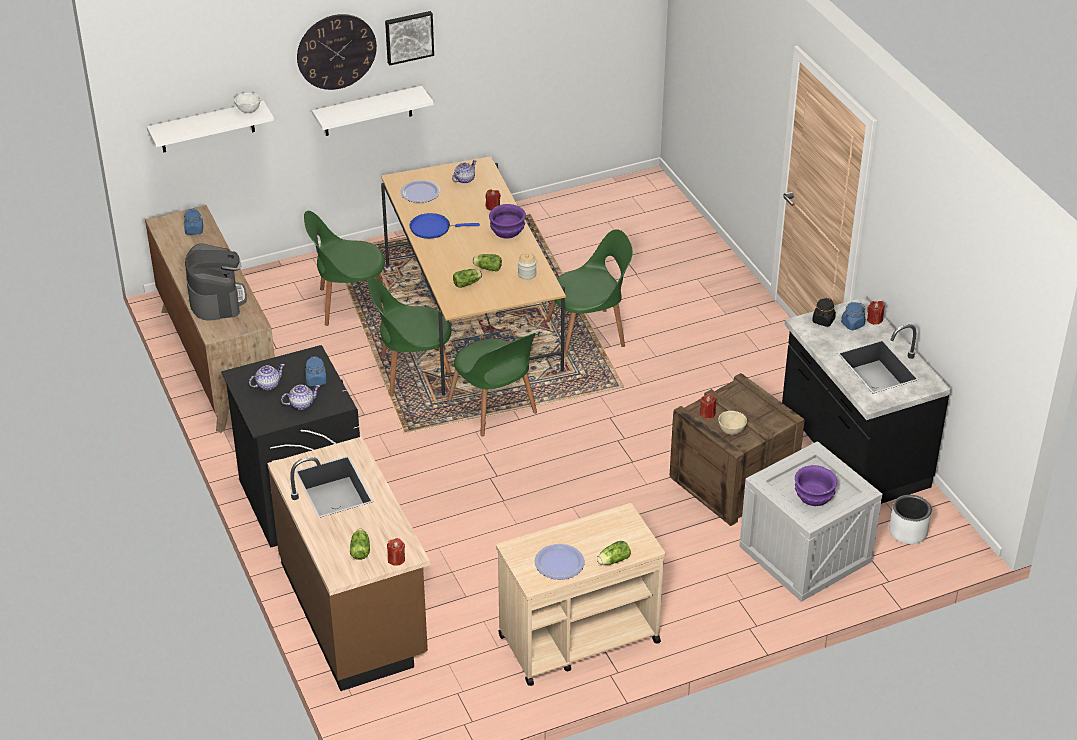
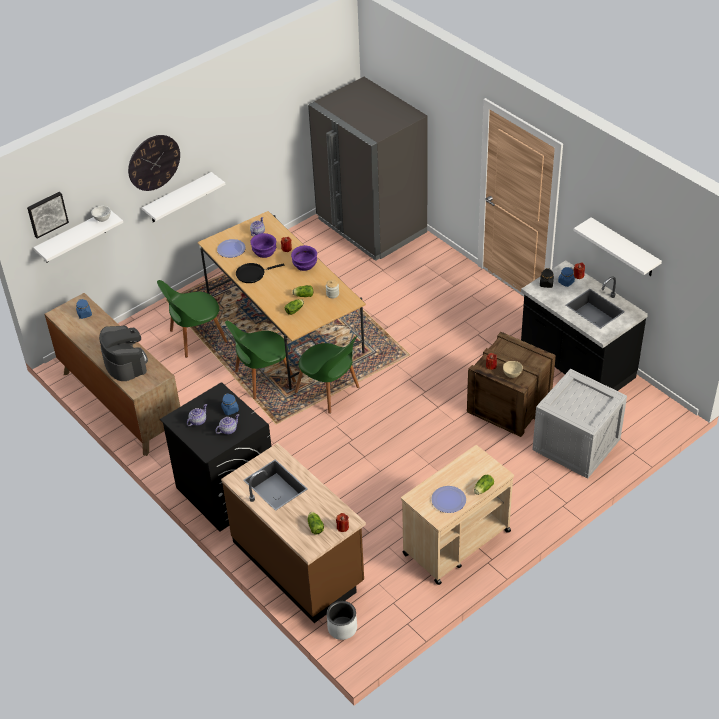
camera: 15 degrees left, 5 degrees up
picture [385,11,434,65] -> picture moved to [27,192,69,239]
blue frying pan [410,213,480,239] -> black frying pan [236,263,285,283]
green chair [546,229,633,357] -> none
purple bowl [795,465,837,506] -> purple bowl moved to [250,233,276,258]
white planter [889,495,932,544] -> white planter moved to [327,601,357,640]
none -> grey fridge [308,77,428,261]
none -> white shelf [573,217,662,276]

